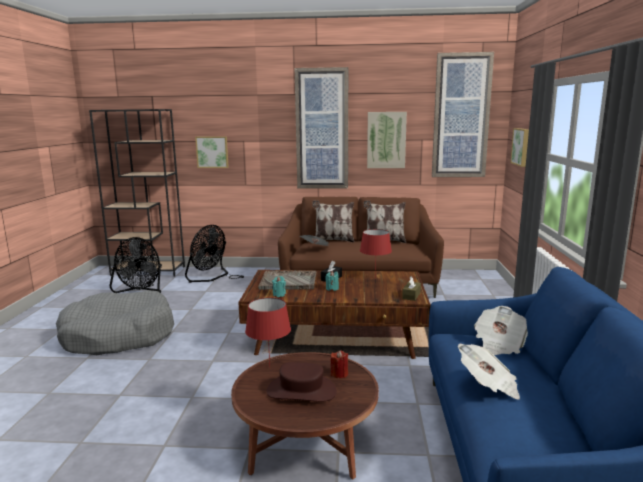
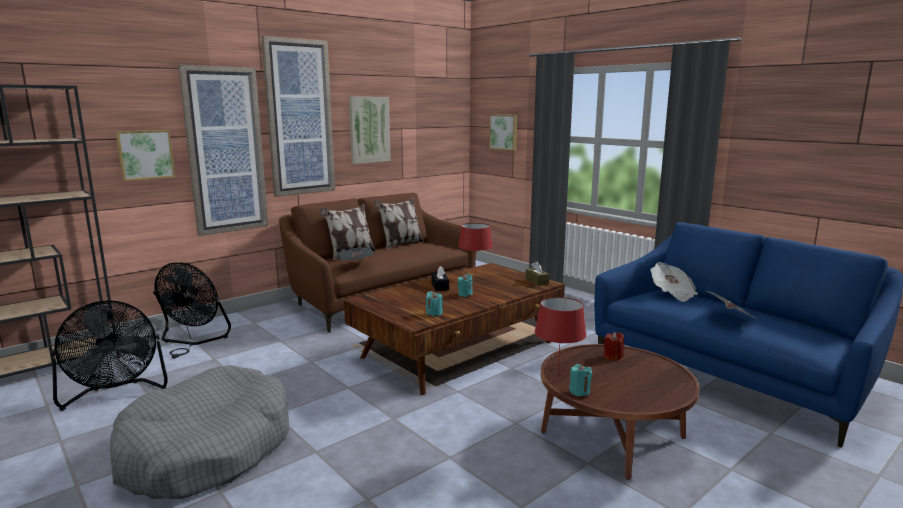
camera: 45 degrees left, 0 degrees up
black fan [185,225,244,283] -> black fan turned 120 degrees clockwise [153,262,231,359]
grey tray [258,270,317,290] -> none
brown hat [266,362,337,402] -> none
picture [432,52,494,177] -> picture moved to [178,65,268,236]
none -> turquoise candle [569,364,592,396]

